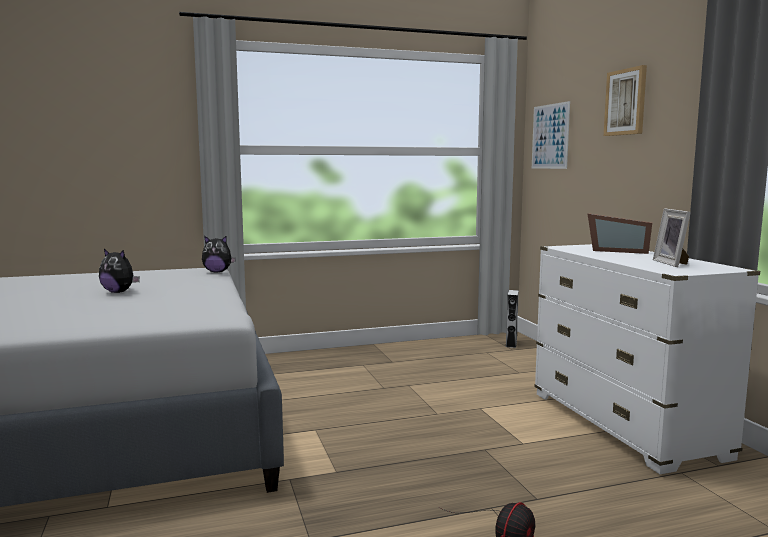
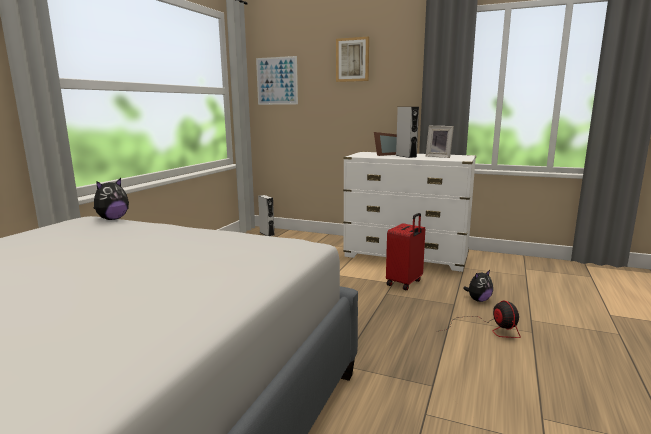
camera: 50 degrees left, 5 degrees up
plush toy [99,249,140,293] -> plush toy moved to [463,270,493,302]
none -> red suitcase [386,213,425,290]
none -> grey speaker [396,107,419,158]

